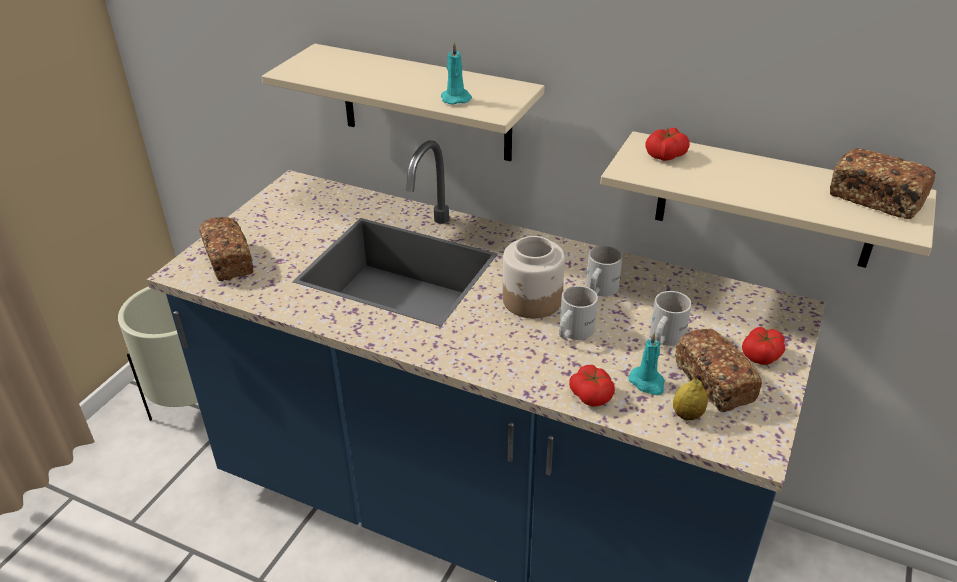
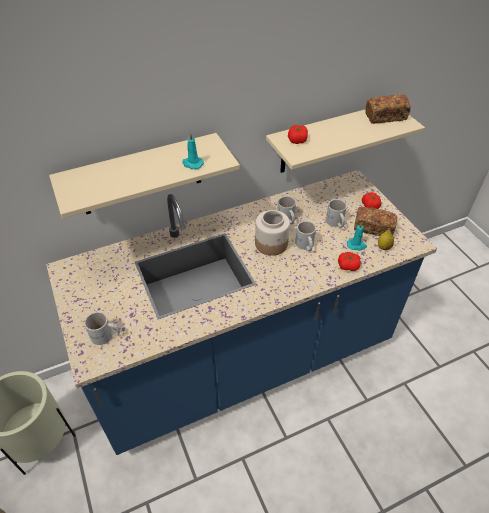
camera: 50 degrees left, 10 degrees up
bread [199,217,253,281] -> white mug [84,312,120,345]

